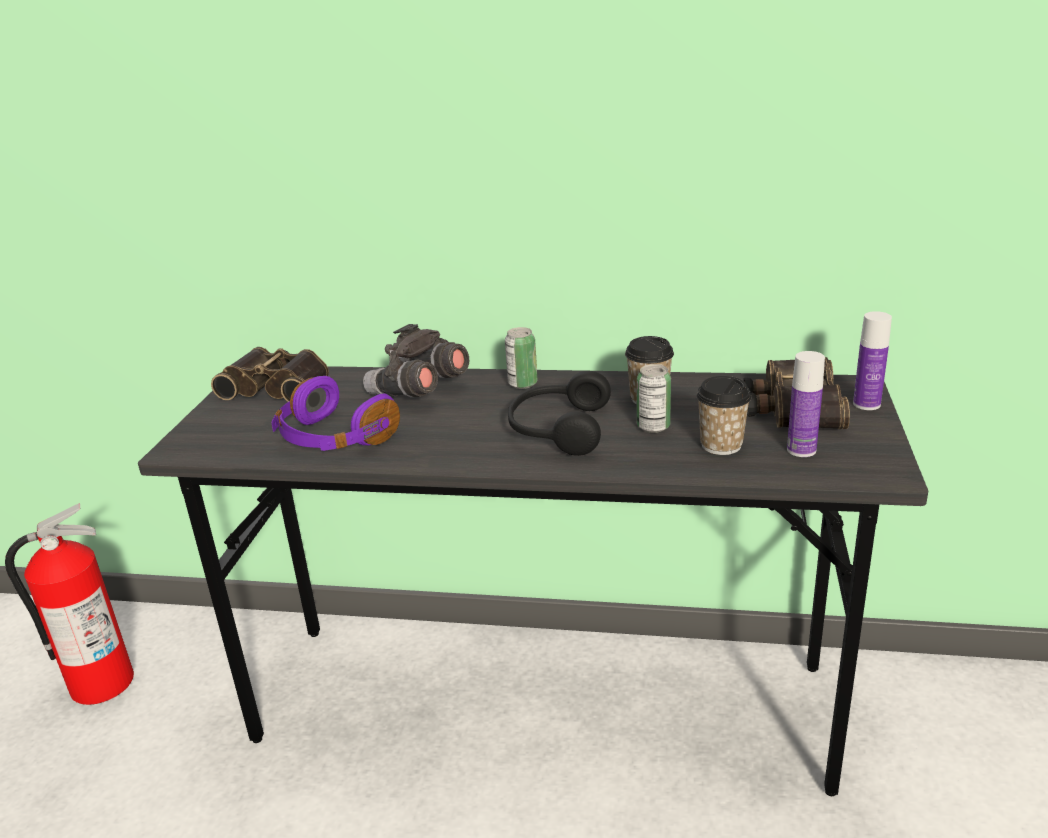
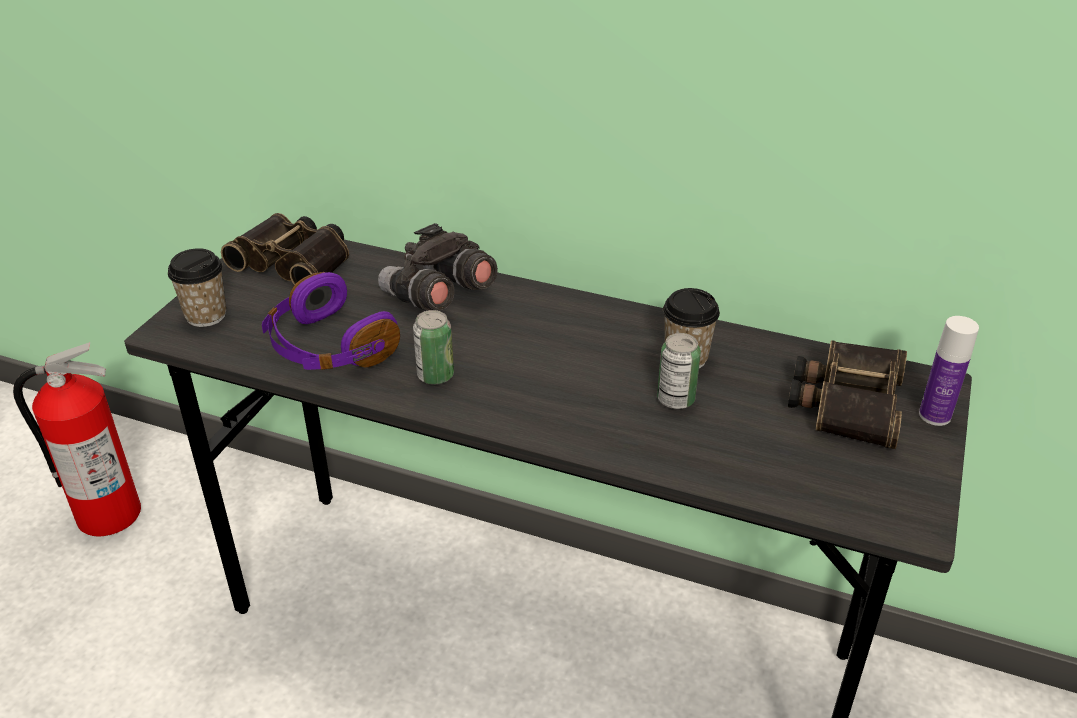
camera: 10 degrees right, 10 degrees up
can [505,327,538,389] -> can moved to [413,310,454,385]
black headphones [508,371,611,456] -> none
cup [696,376,751,455] -> cup moved to [168,248,226,327]
bottle [787,351,825,457] -> none

